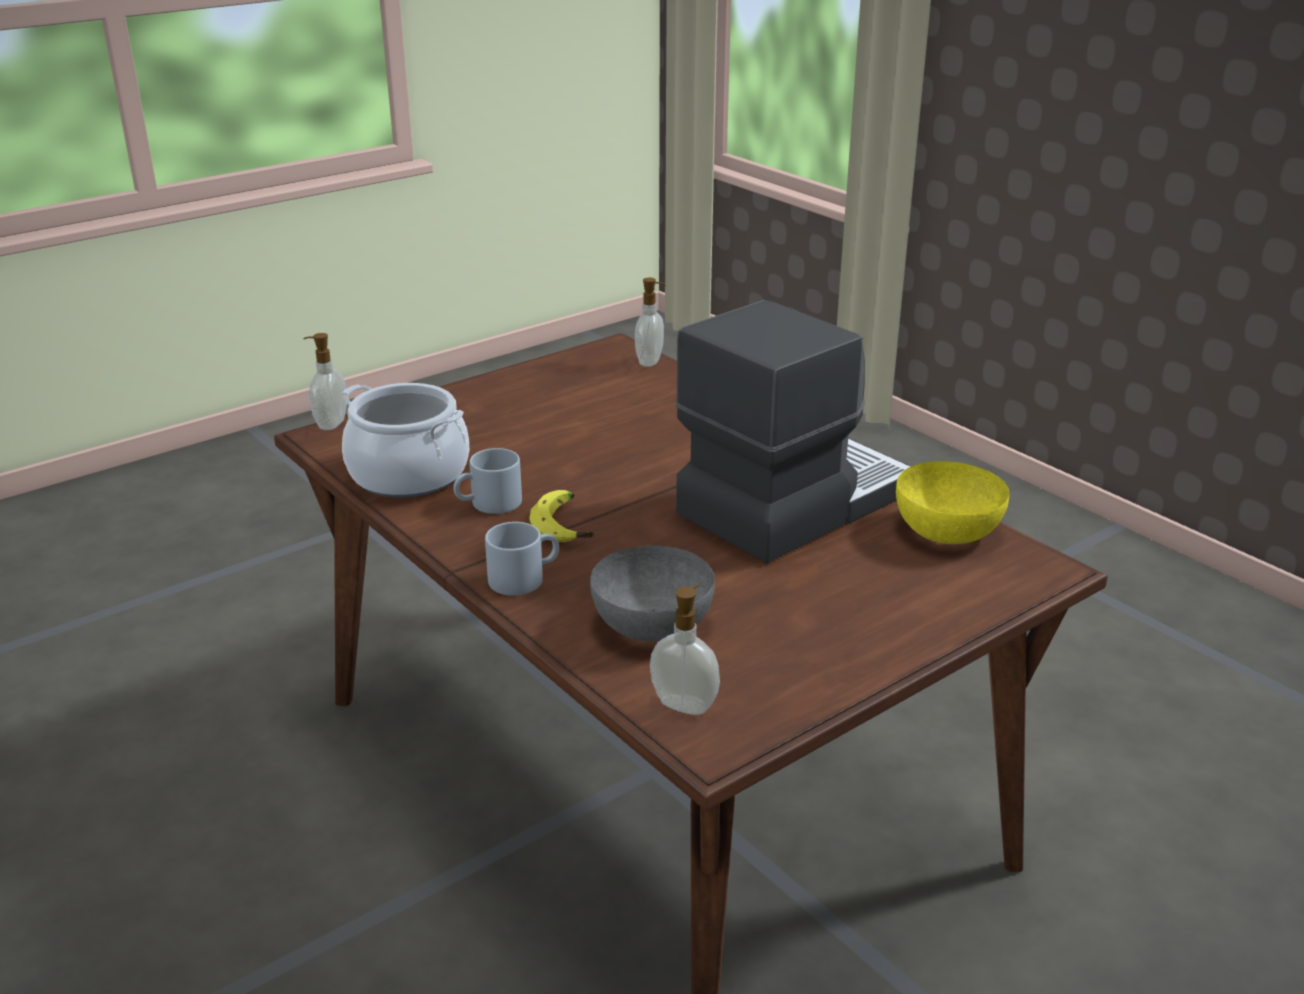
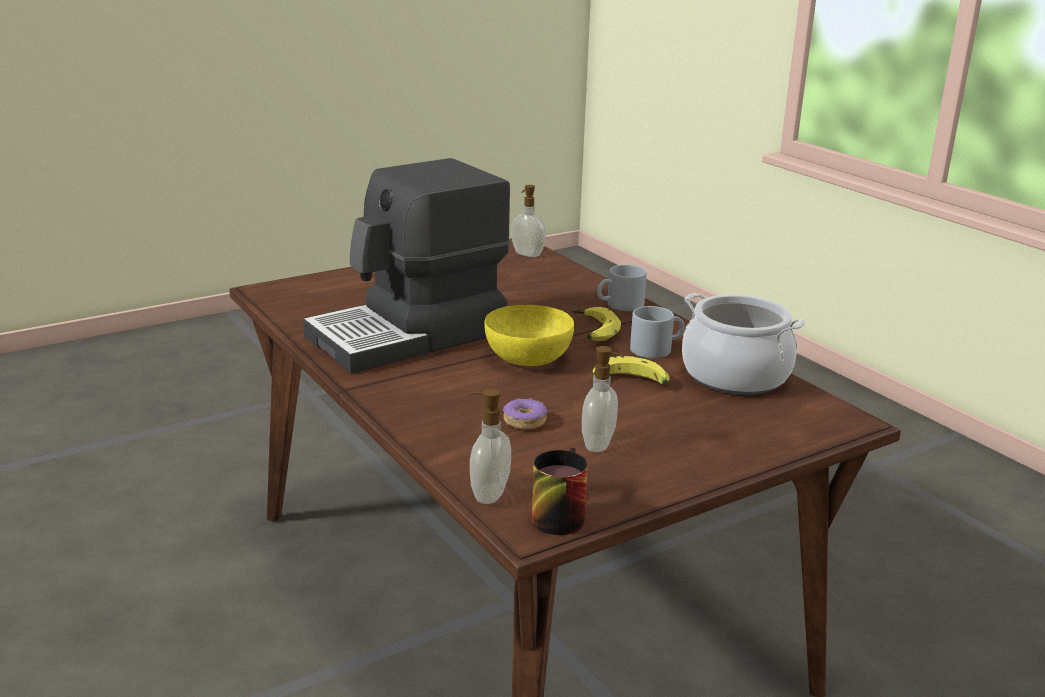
camera: 175 degrees left, 5 degrees down
soap dispenser [303,333,347,430] -> soap dispenser moved to [582,346,624,452]
grey bowl [590,546,715,641] -> none
yellow bowl [896,461,1009,544] -> yellow bowl moved to [484,305,574,366]
none -> donut [503,397,547,430]
none -> mug [532,448,588,535]
none -> banana [592,356,670,385]

